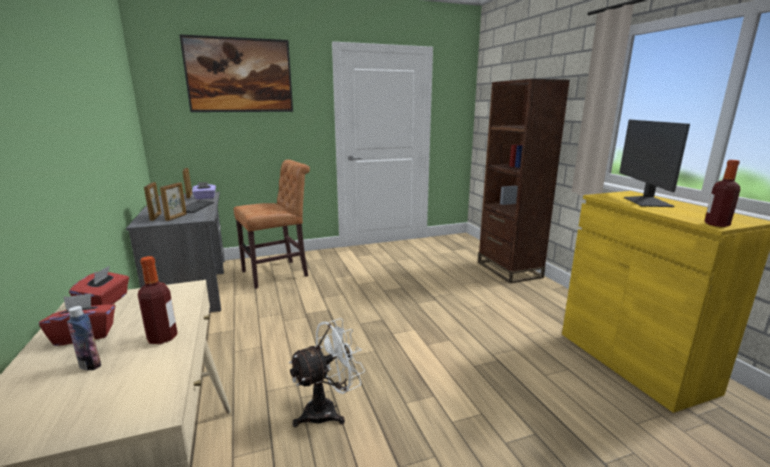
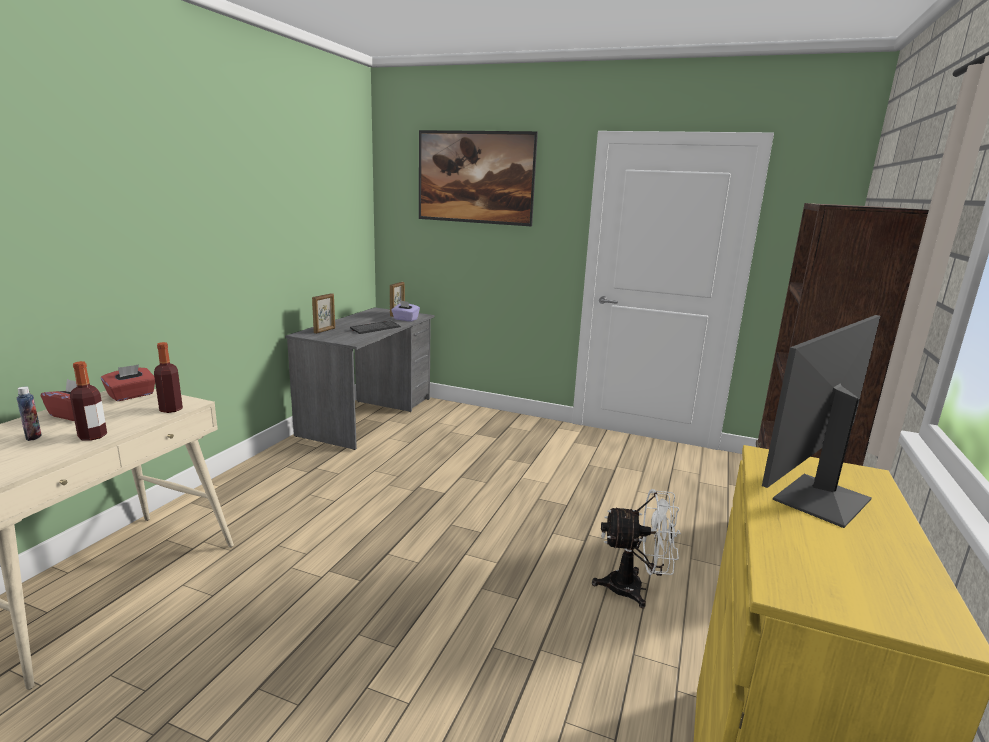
camera: 40 degrees right, 0 degrees up
picture frame [160,182,187,221] -> none
brown chair [234,159,310,289] -> none
white fan [289,318,365,427] -> white fan moved to [592,489,681,608]
bottle [705,160,741,227] -> bottle moved to [154,342,183,413]

